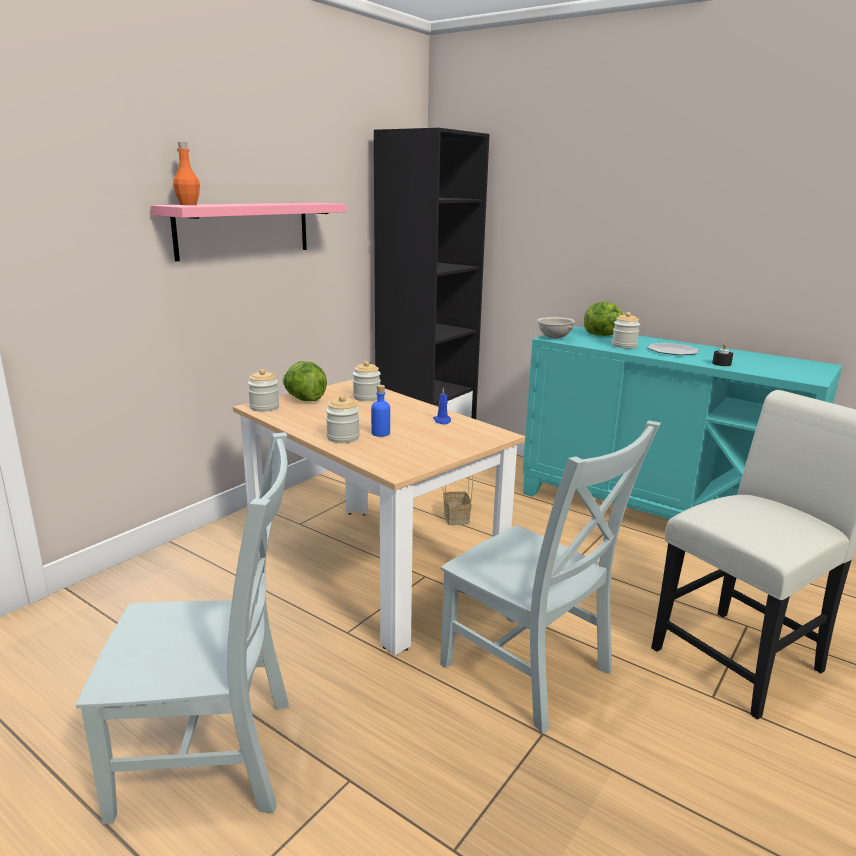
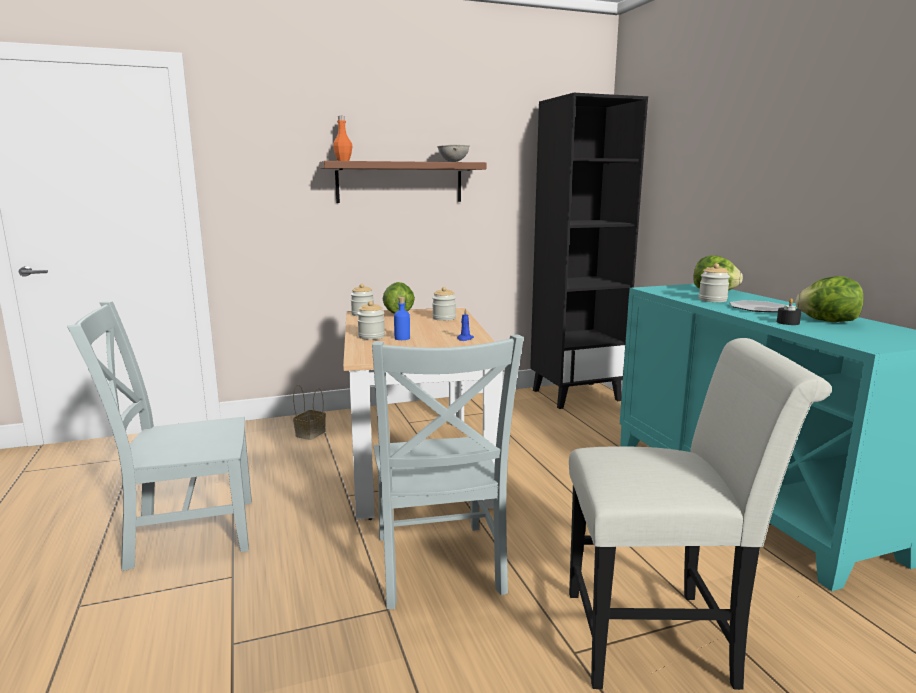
camera: 35 degrees right, 5 degrees down
grey chair [76,432,289,824] -> grey chair turned 135 degrees clockwise [67,301,252,571]
pink shelf [151,203,347,261] -> brown shelf [319,161,486,203]
basket [443,475,473,525] -> basket moved to [293,385,326,440]
grey bowl [537,317,575,339] -> grey bowl moved to [437,144,470,162]
none -> lettuce [796,276,864,322]

